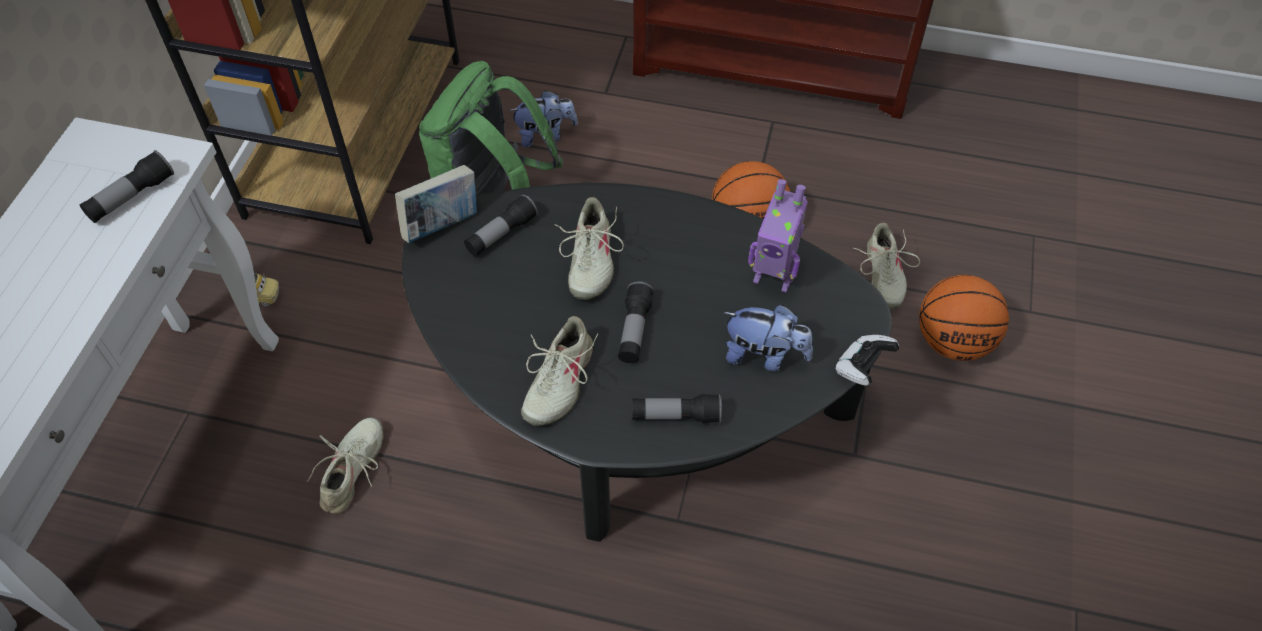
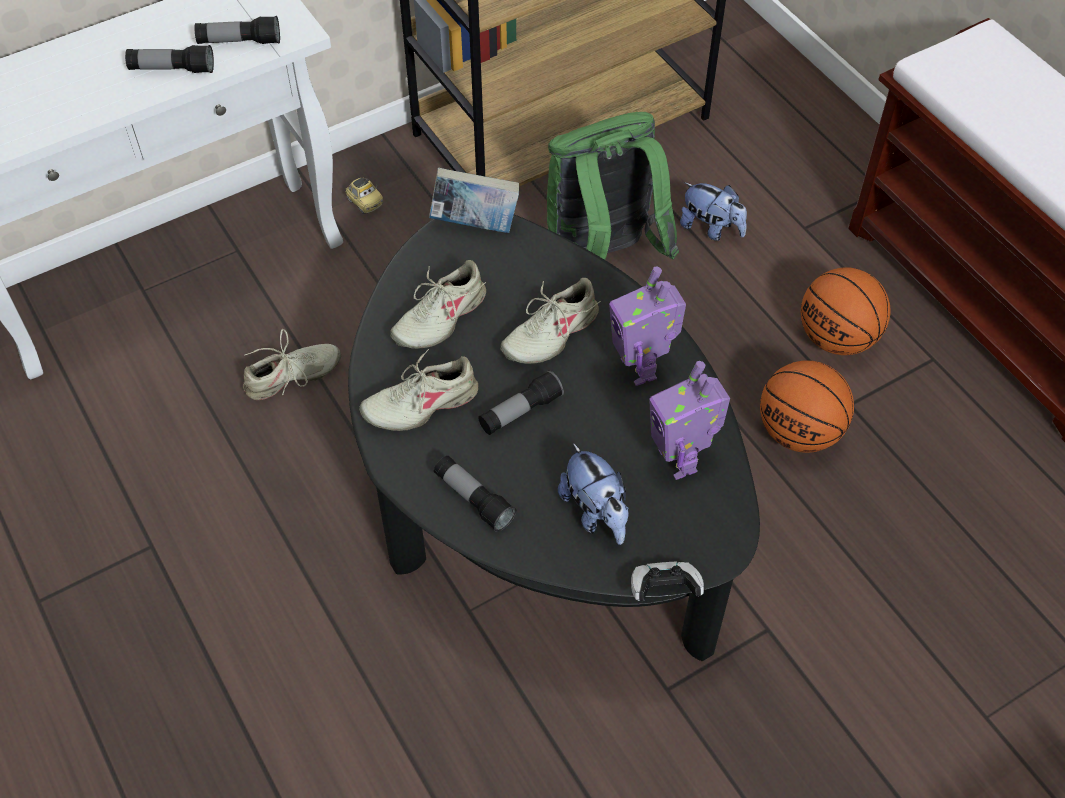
camera: 45 degrees right, 0 degrees up
flashlight [464,194,538,256] -> flashlight moved to [125,45,214,73]
beige shoe [853,223,920,309] -> beige shoe moved to [390,260,486,349]
basketball [919,275,1009,361] -> basketball moved to [801,267,891,355]
none -> toy robot [609,266,686,386]

